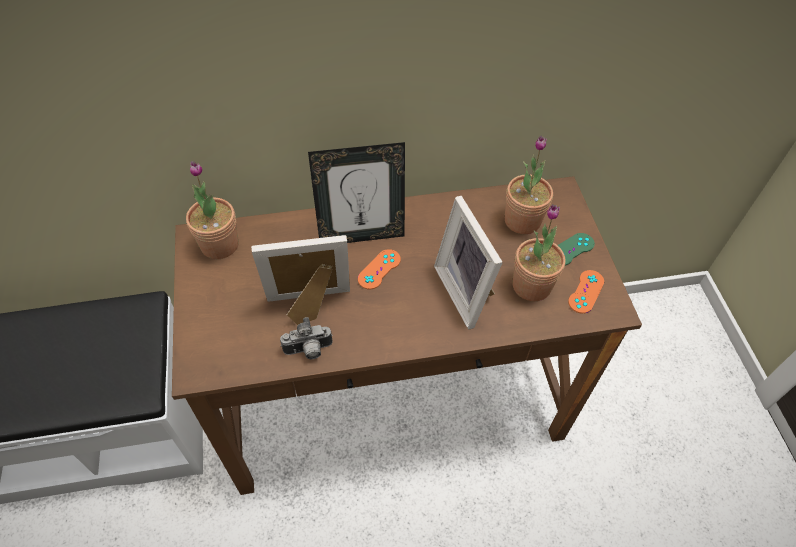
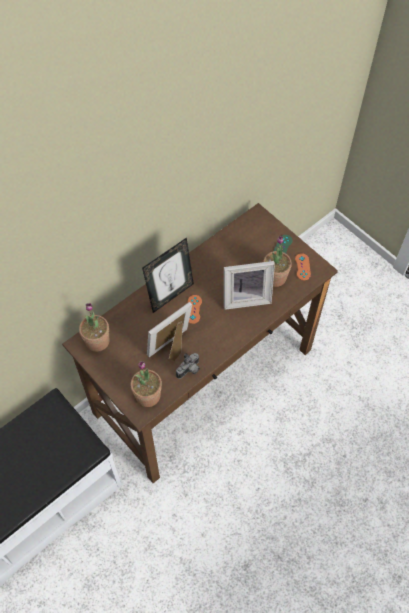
camera: 30 degrees left, 5 degrees up
picture frame [434,196,503,329] -> picture frame turned 45 degrees counterclockwise [224,261,275,310]
potted plant [505,135,553,234] -> potted plant moved to [131,361,162,407]

